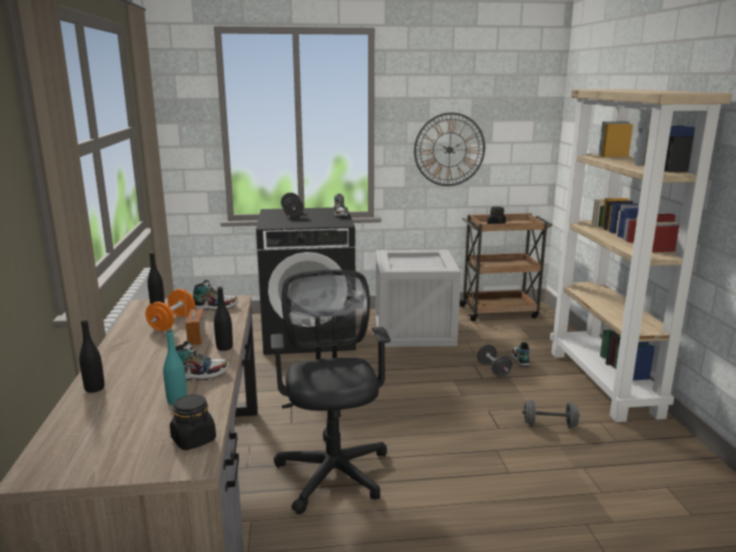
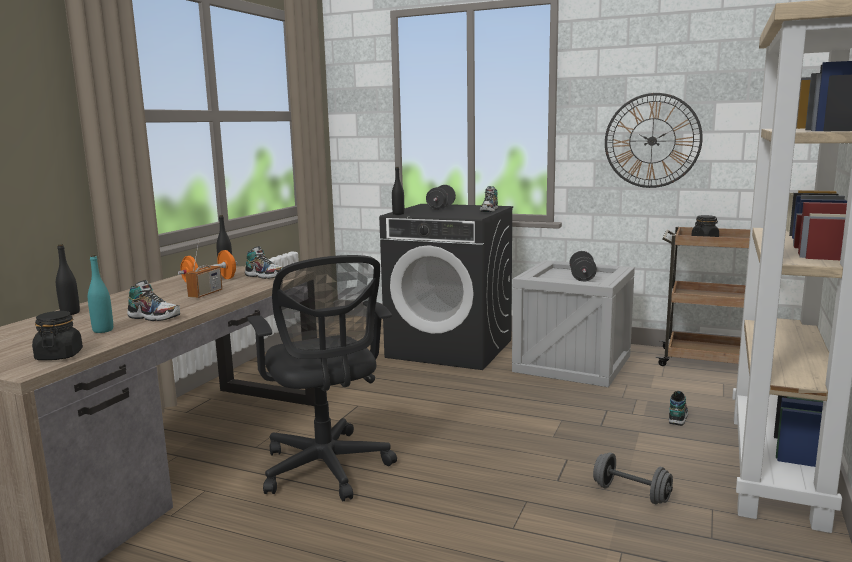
camera: 30 degrees right, 5 degrees down
black bottle [214,286,233,351] -> black bottle moved to [392,167,404,215]
black office chair [271,270,391,515] -> black office chair turned 135 degrees clockwise [247,255,397,501]
black dumbbell [477,345,512,377] -> black dumbbell moved to [570,251,597,282]

